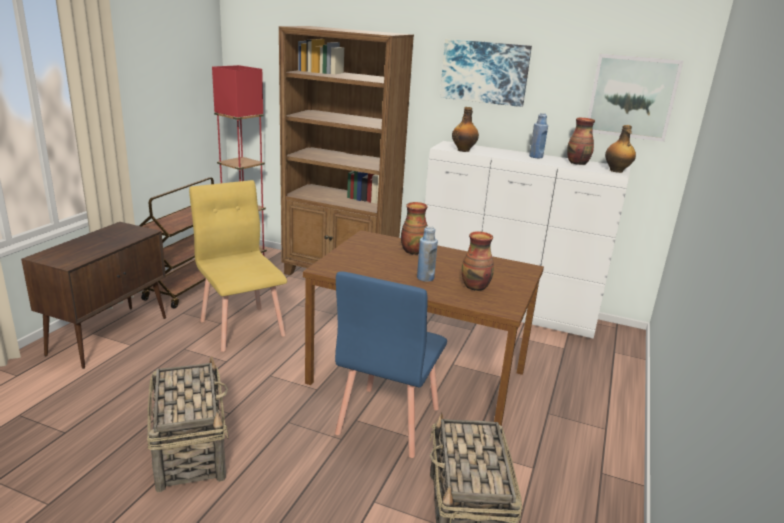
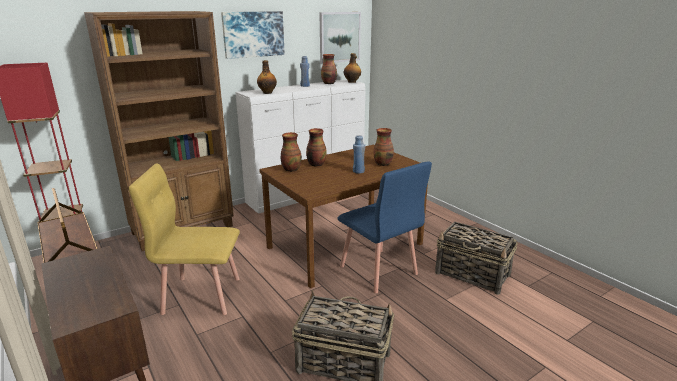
camera: 55 degrees left, 0 degrees up
none -> vase [281,132,302,172]

